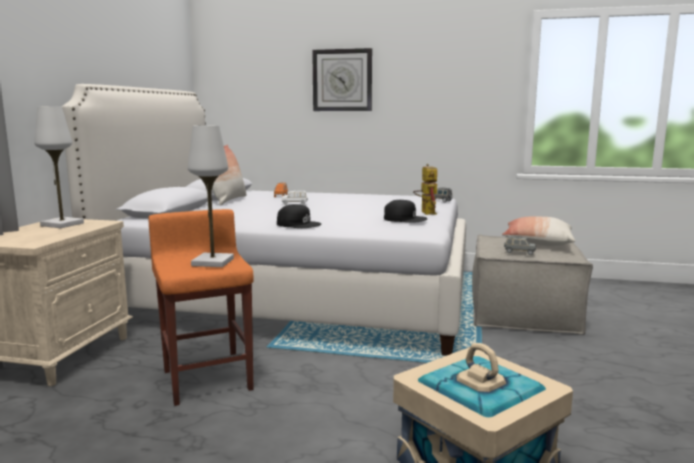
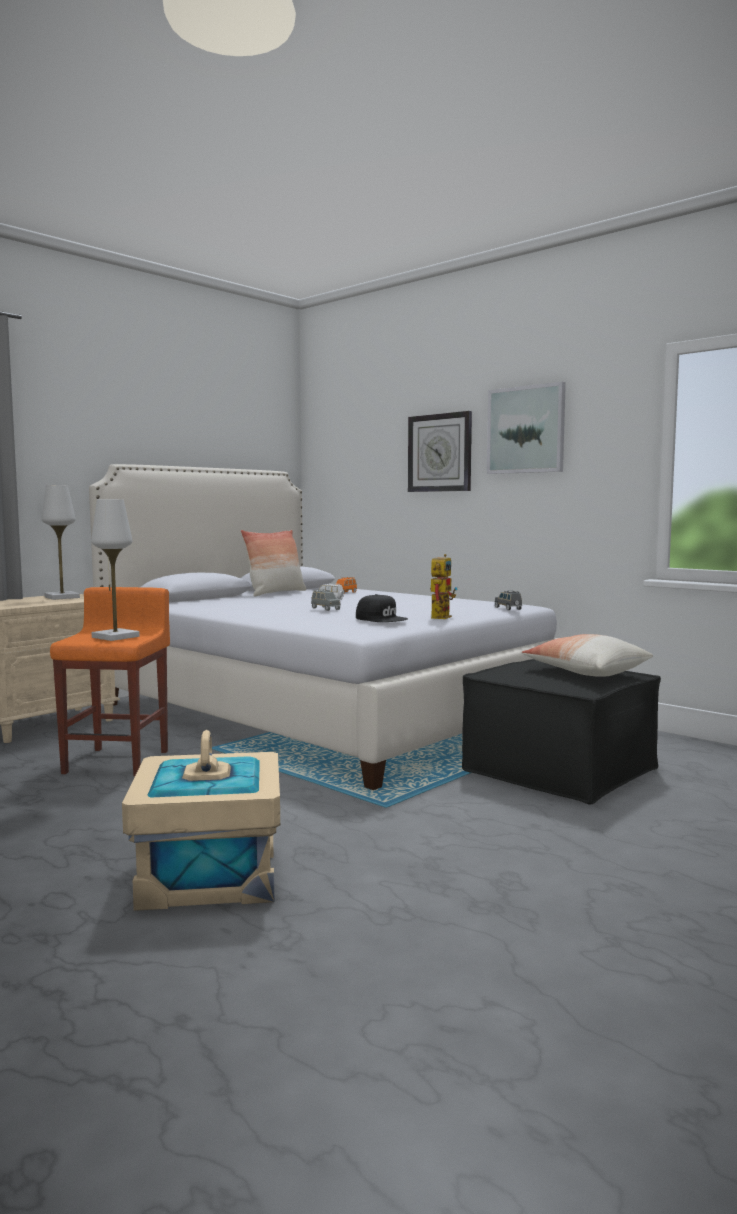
camera: 30 degrees right, 5 degrees down
black cap [277,204,321,228] -> none
beige ottoman [472,235,593,335] -> black ottoman [462,659,661,804]
grey toy car [504,235,536,255] -> grey toy car moved to [311,589,341,611]
none -> picture [487,382,566,474]

